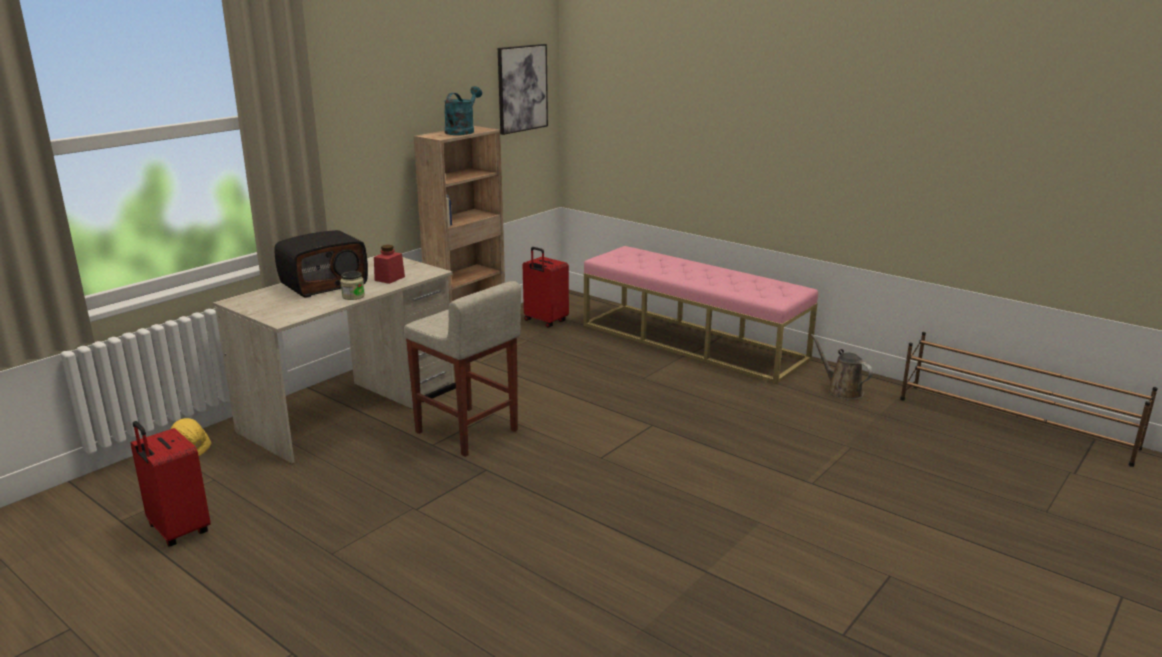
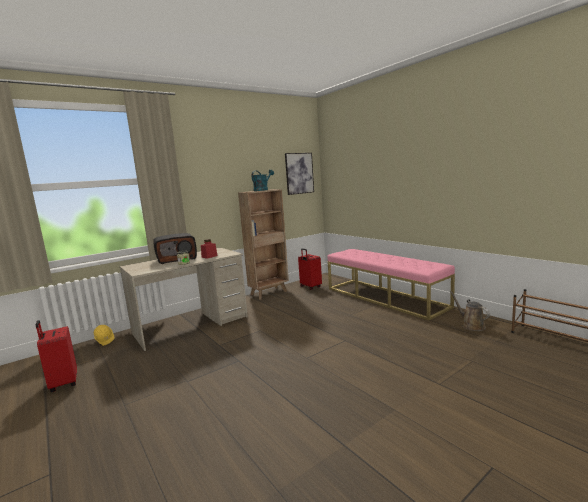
camera: 15 degrees right, 10 degrees down
beige stool [403,281,521,457] -> none

